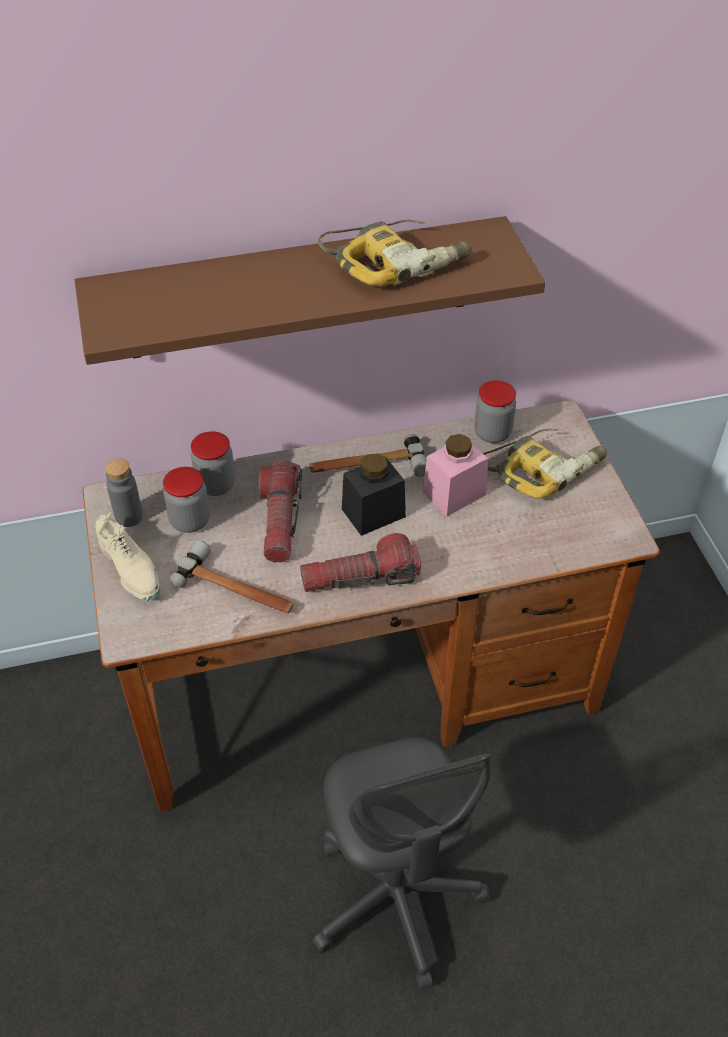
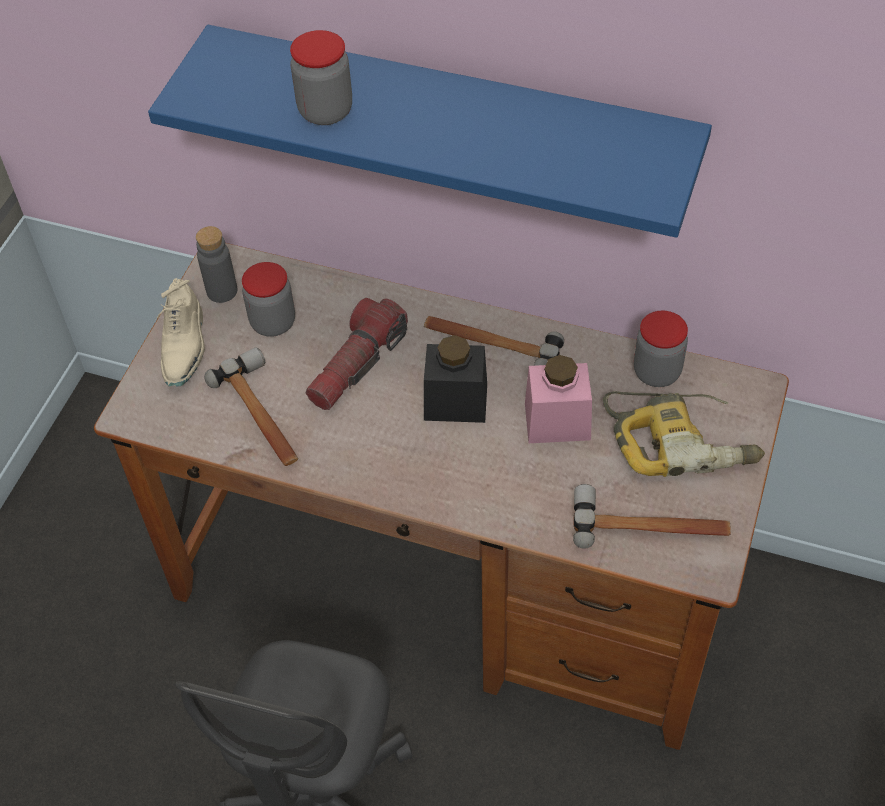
camera: 35 degrees right, 5 degrees up
brown shelf [75,216,545,365] -> blue shelf [148,25,712,238]
jar [191,431,235,496] -> jar moved to [290,30,352,125]
flashlight [300,533,421,592] -> none
power drill [318,220,472,287] -> none
none -> hammer [573,484,731,549]

